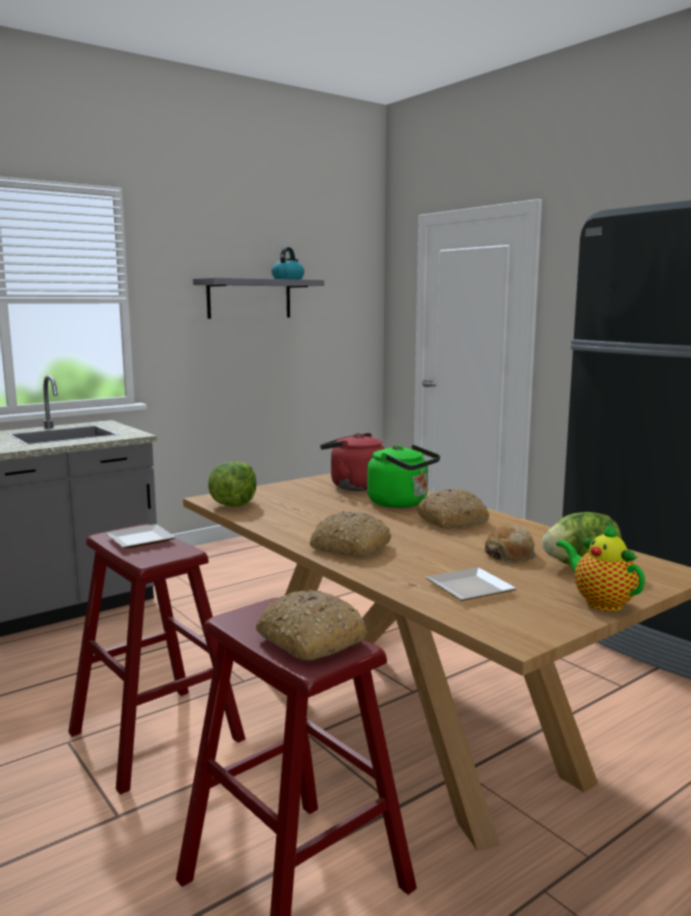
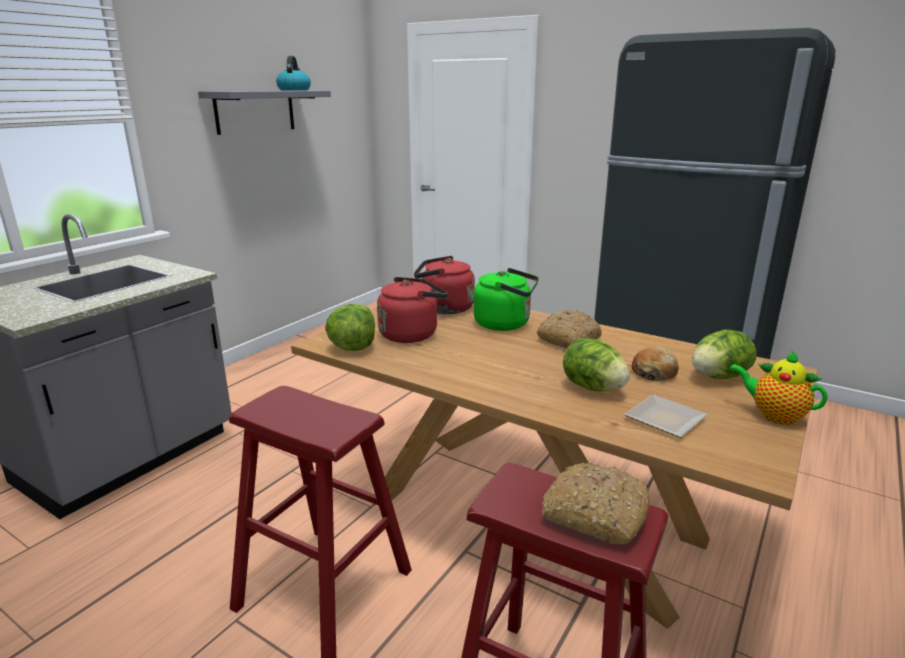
camera: 20 degrees left, 10 degrees up
plate [106,524,176,548] -> none
bread [310,511,391,558] -> none
none -> red kettle [377,277,448,343]
none -> lettuce [563,338,630,391]

